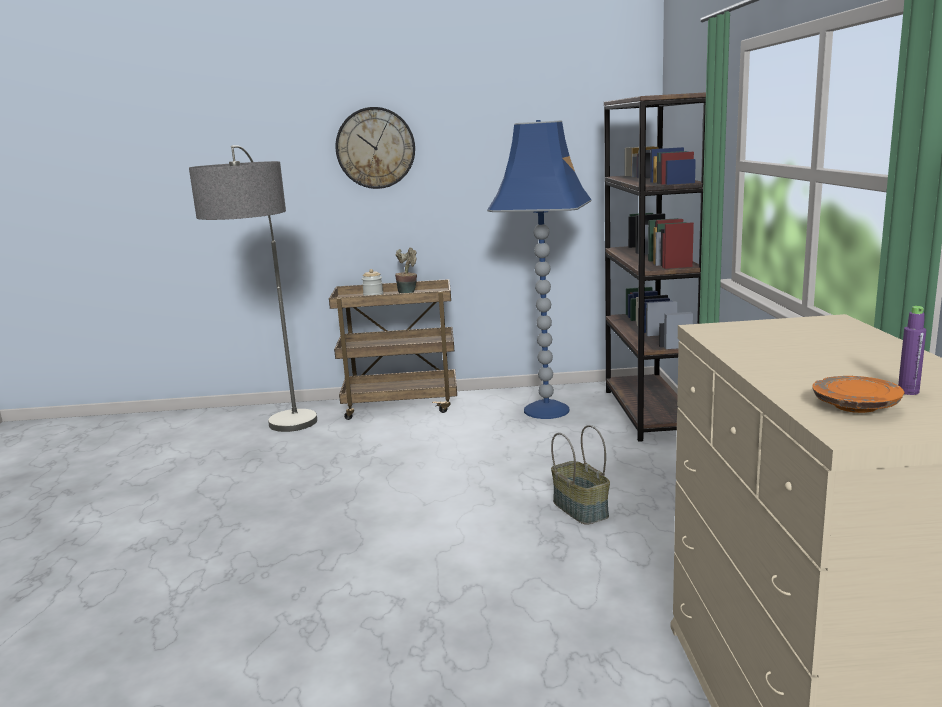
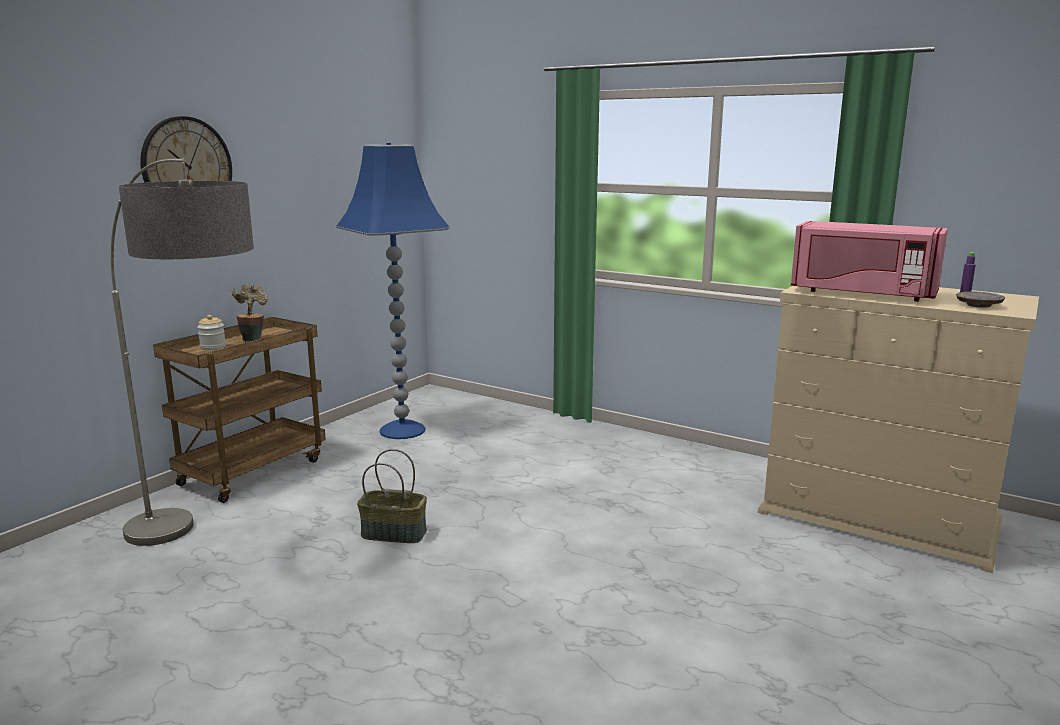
camera: 55 degrees left, 0 degrees up
basket [551,425,610,525] -> basket moved to [357,449,427,543]
brown bookcase [604,92,706,442] -> none
orange plate [812,376,904,413] -> grey plate [956,291,1005,308]
none -> pink microwave [791,221,948,302]

